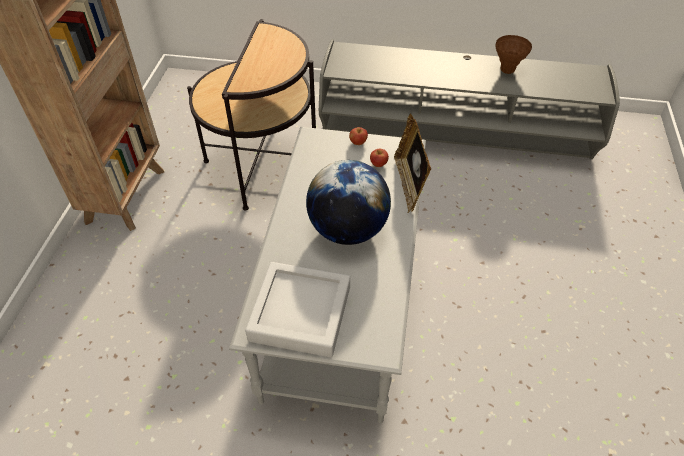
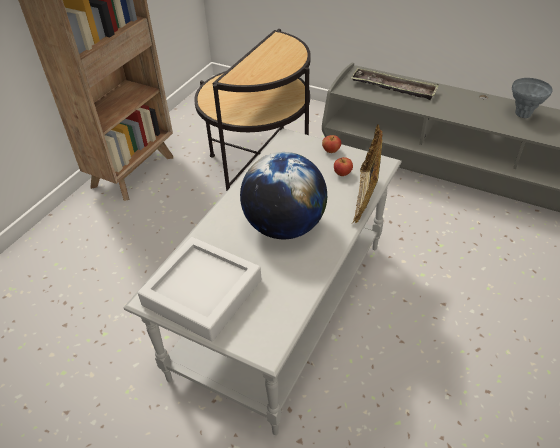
camera: 20 degrees right, 5 degrees down
brown vase [495,35,532,74] -> grey vase [512,78,553,118]
none -> tray [351,68,439,100]

